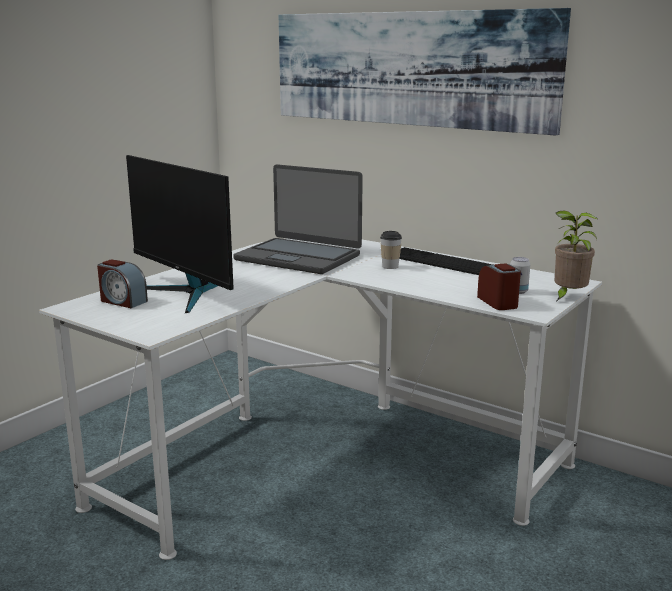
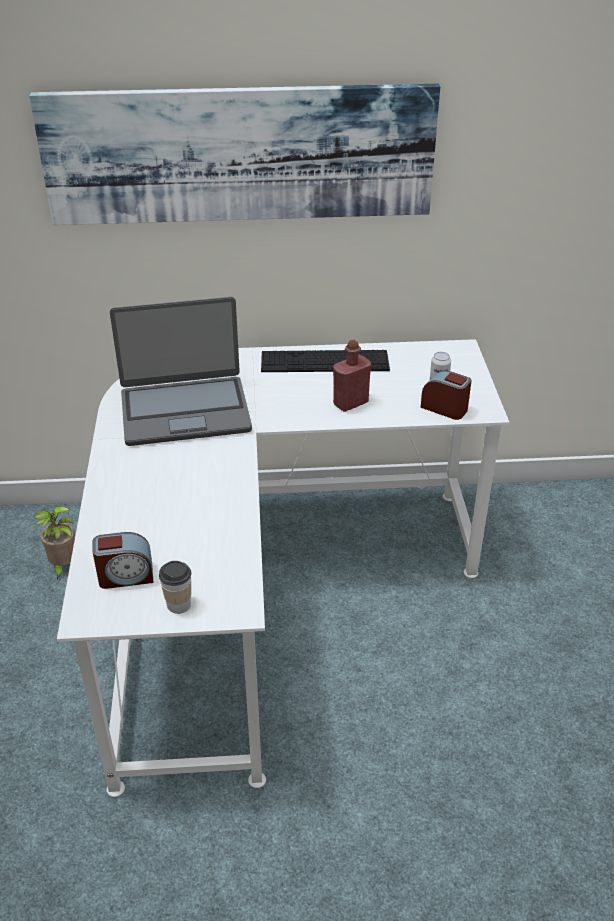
camera: 40 degrees left, 20 degrees up
monitor [126,155,234,313] -> none
cup [380,231,402,269] -> cup moved to [159,561,191,614]
potted plant [555,211,597,302] -> potted plant moved to [33,506,75,579]
none -> red bottle [333,340,371,412]

